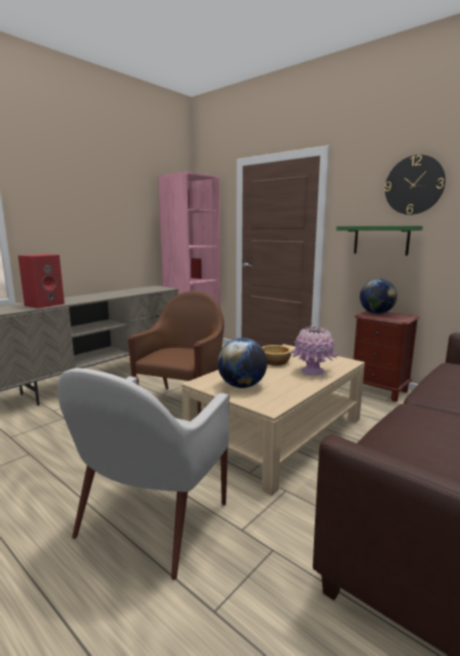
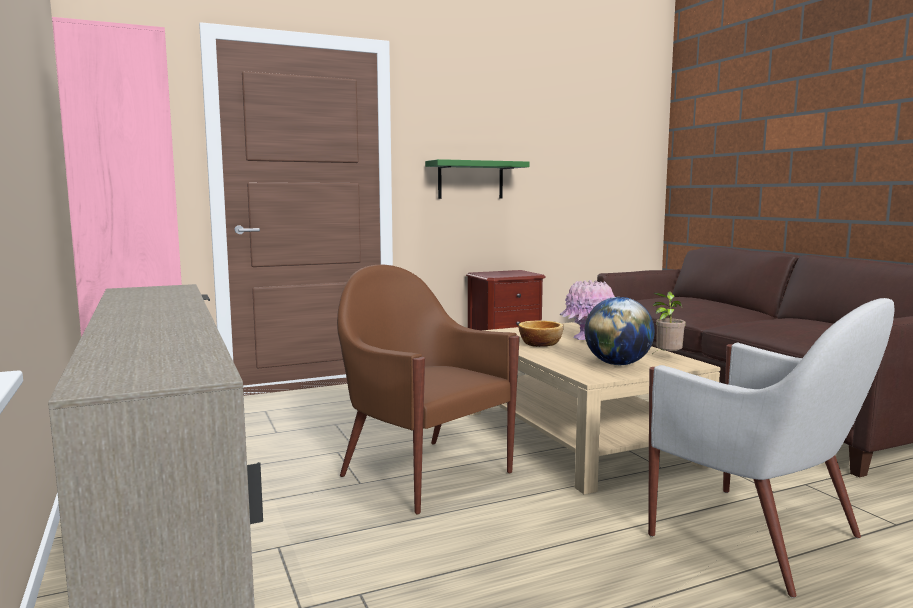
camera: 65 degrees left, 5 degrees down
red speaker [18,254,65,309] -> none
globe [360,279,397,314] -> none
wall clock [385,155,446,215] -> none
none -> potted plant [653,291,686,352]

